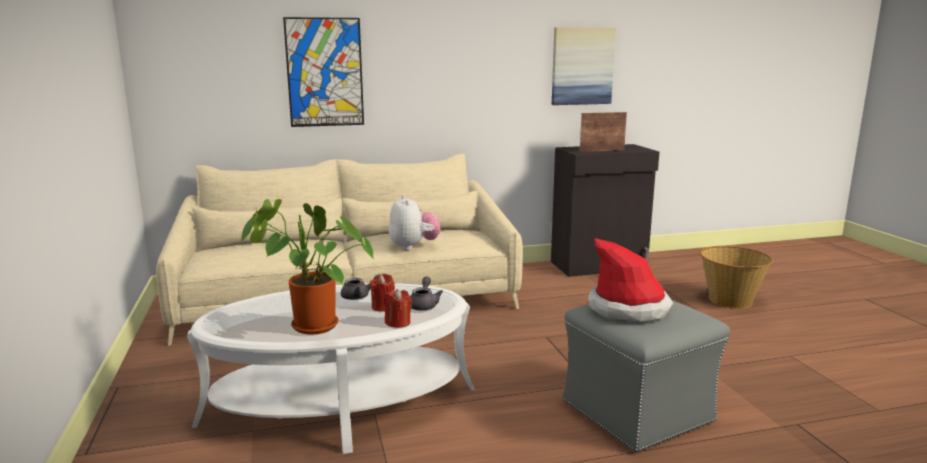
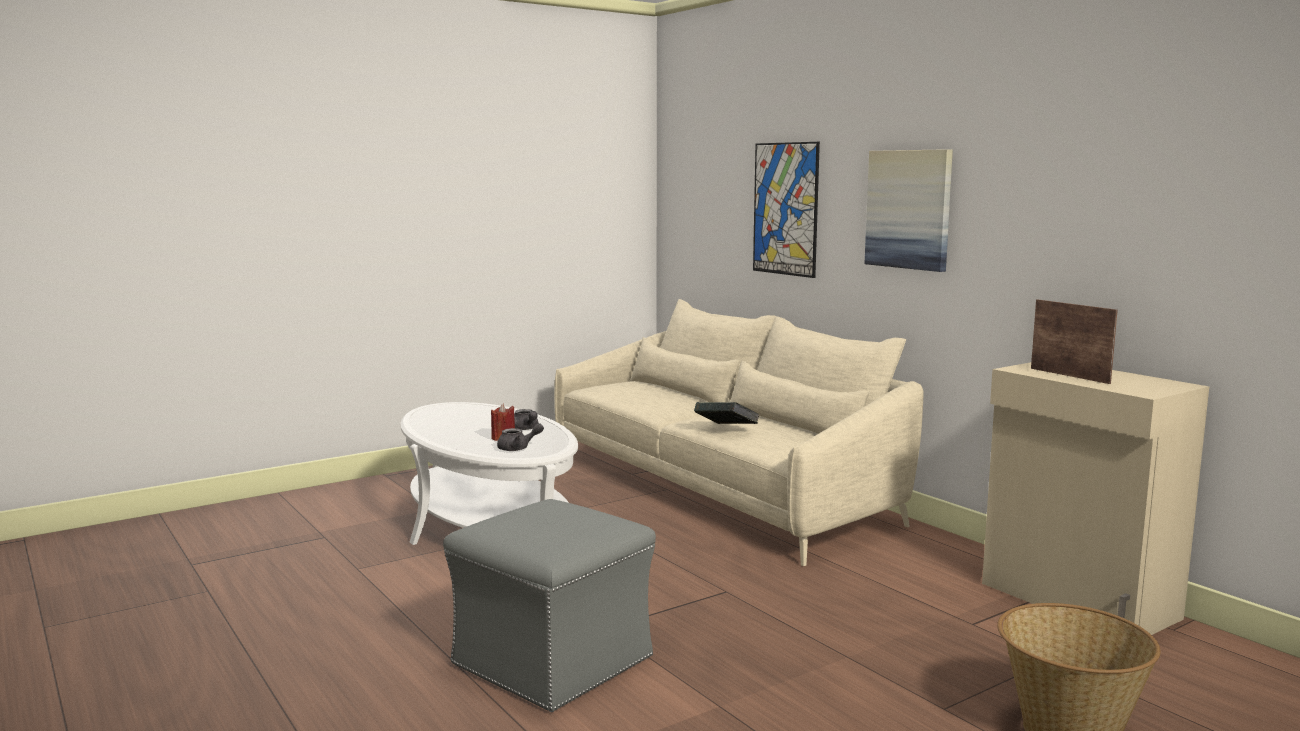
camera: 70 degrees right, 5 degrees down
potted plant [242,199,374,334] -> none
red candle [384,289,412,328] -> none
plush toy [389,195,441,250] -> book [694,402,760,424]
black cabinet [551,144,659,277] -> beige cabinet [982,362,1209,635]
picture [552,27,616,105] -> picture moved to [864,149,953,272]
hat [588,238,673,321] -> none

